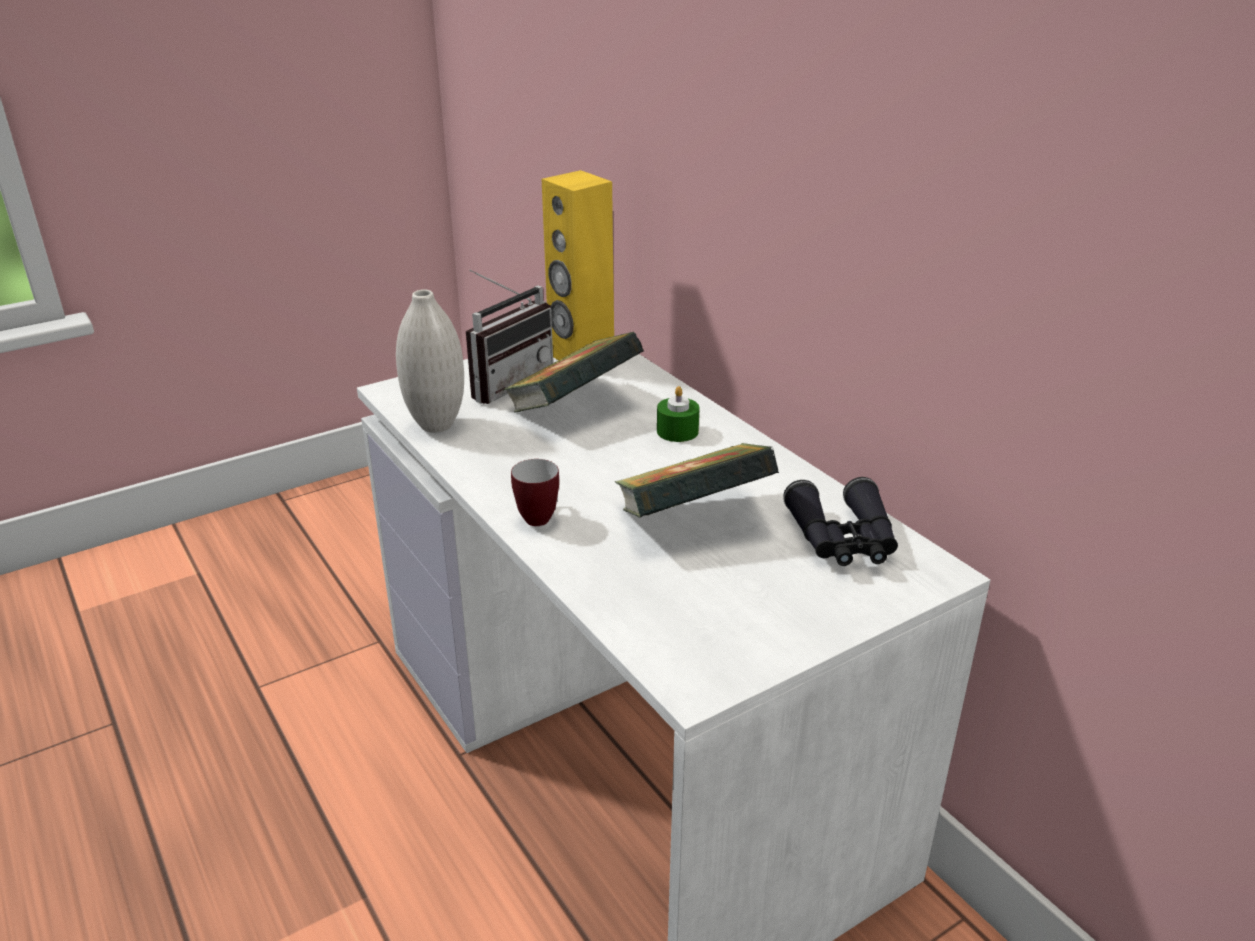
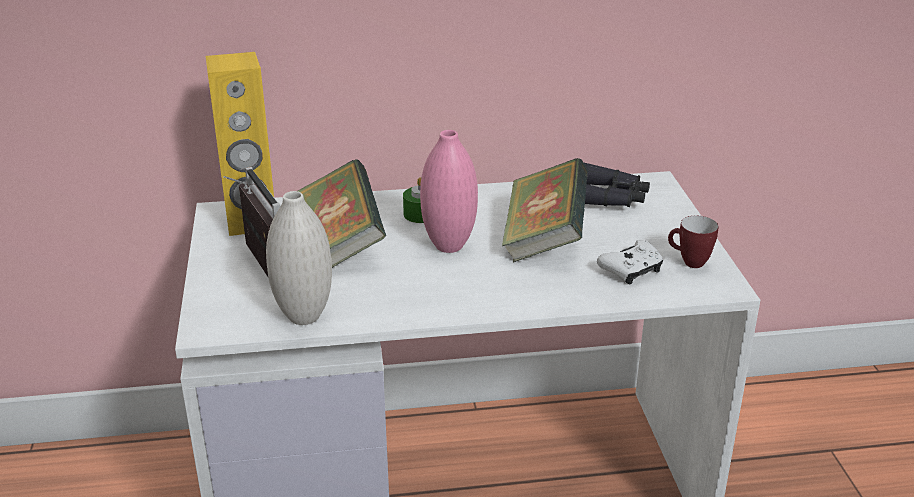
camera: 65 degrees left, 0 degrees up
mug [511,459,559,526] -> mug moved to [668,216,719,268]
none -> pink vase [420,130,478,253]
none -> white game controller [597,240,663,284]

